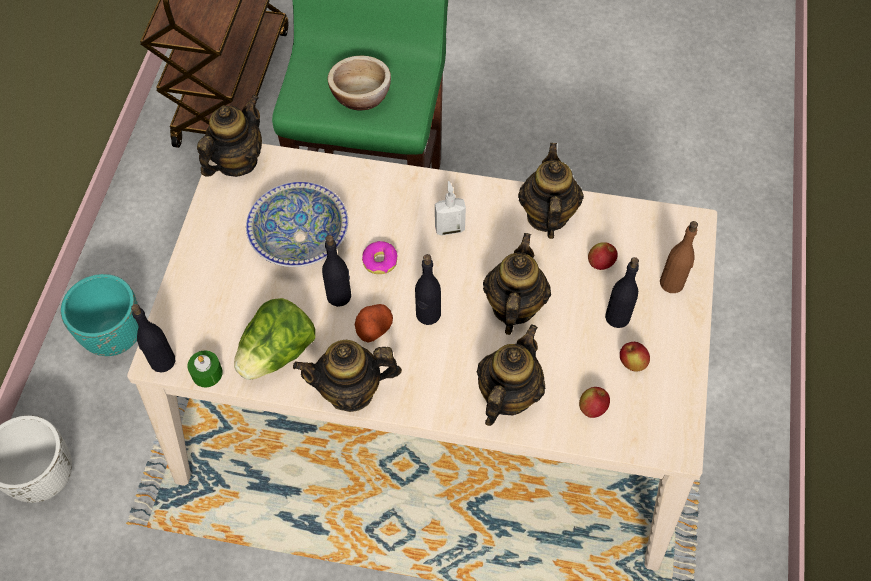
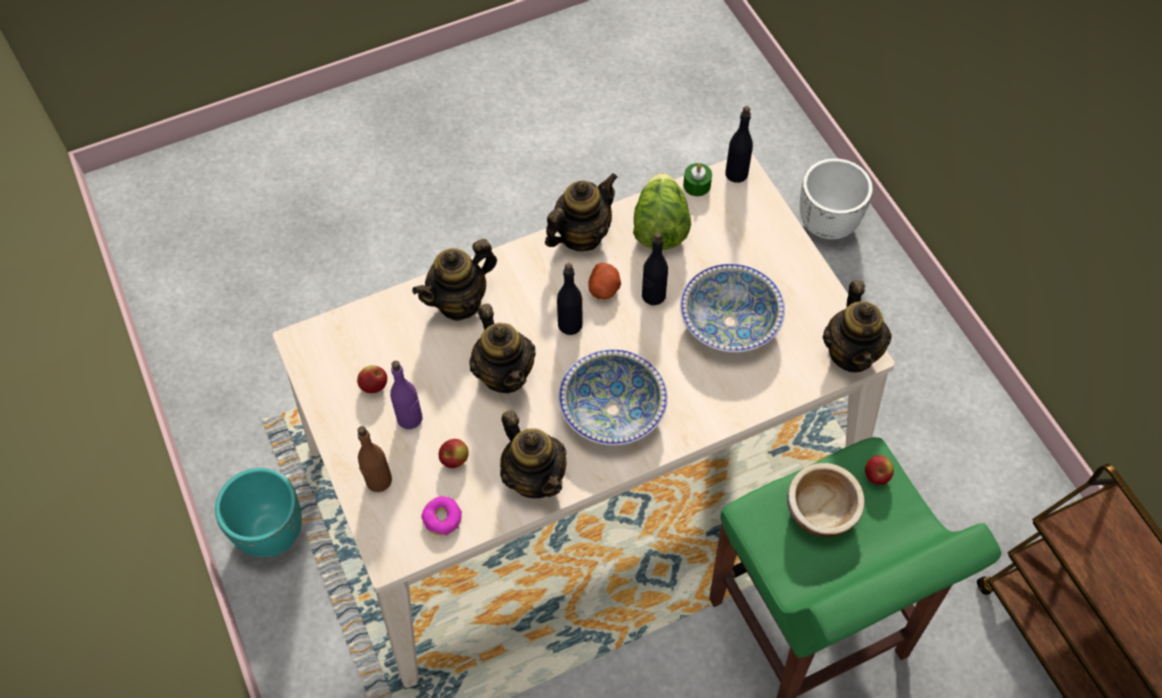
camera: 145 degrees right, 0 degrees up
turquoise planter [61,274,139,356] -> turquoise planter moved to [215,468,302,558]
donut [362,241,398,274] -> donut moved to [421,496,462,536]
soap dispenser [435,181,466,236] -> bowl [559,349,668,446]
teapot [477,324,545,426] -> teapot turned 60 degrees clockwise [412,239,497,321]
apple [579,387,610,418] -> apple moved to [865,455,894,485]
black bottle [605,257,639,328] -> purple bottle [390,361,422,429]

